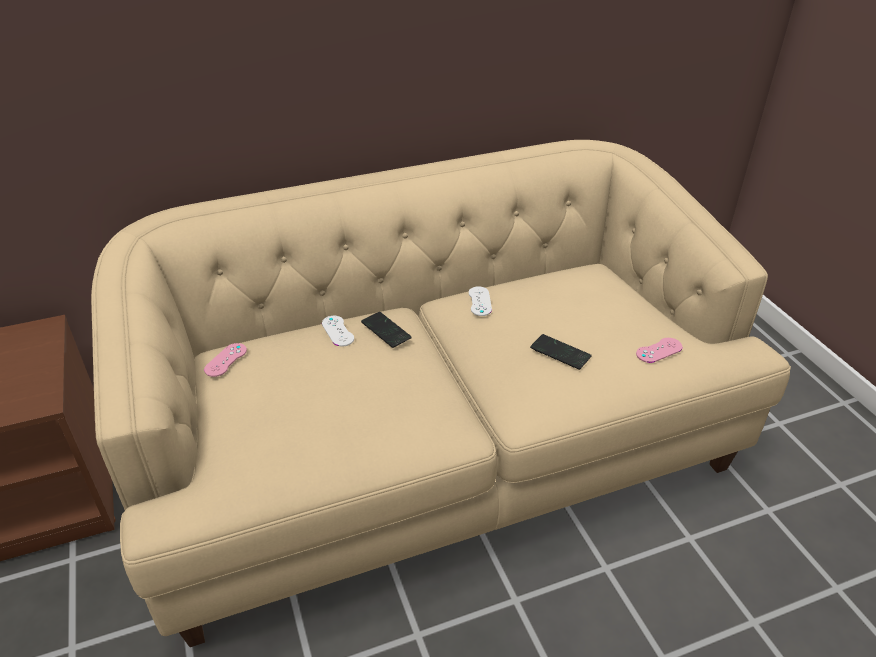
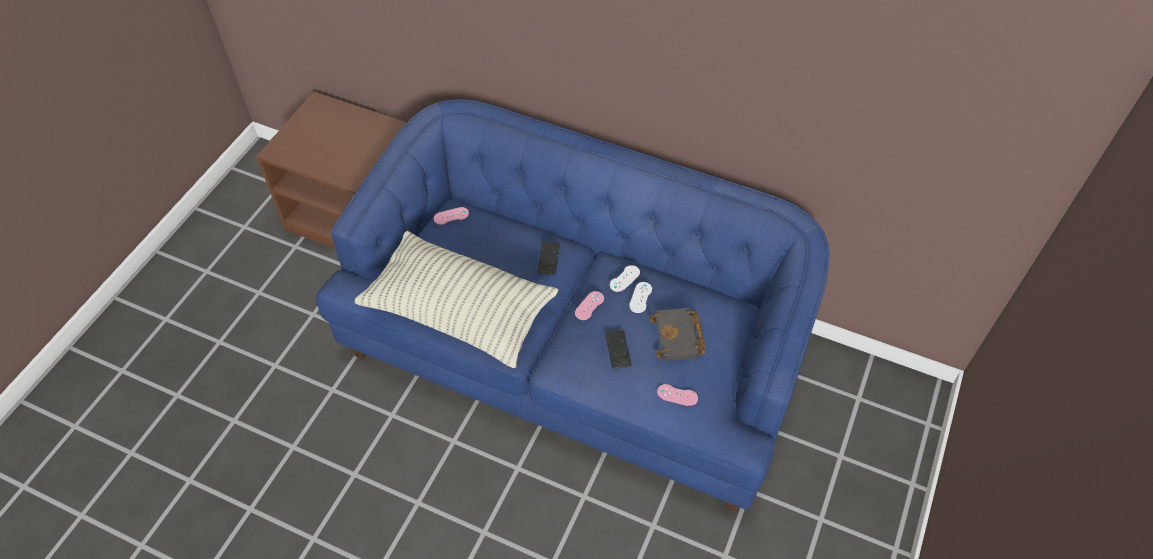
camera: 45 degrees right, 15 degrees up
beige sofa [91,140,791,647] -> blue sofa [316,99,830,512]
white game controller [322,316,354,347] -> white game controller moved to [629,282,652,313]
none -> pillow [354,231,559,368]
none -> pink game controller [575,291,604,320]
none -> black book [650,308,706,361]

